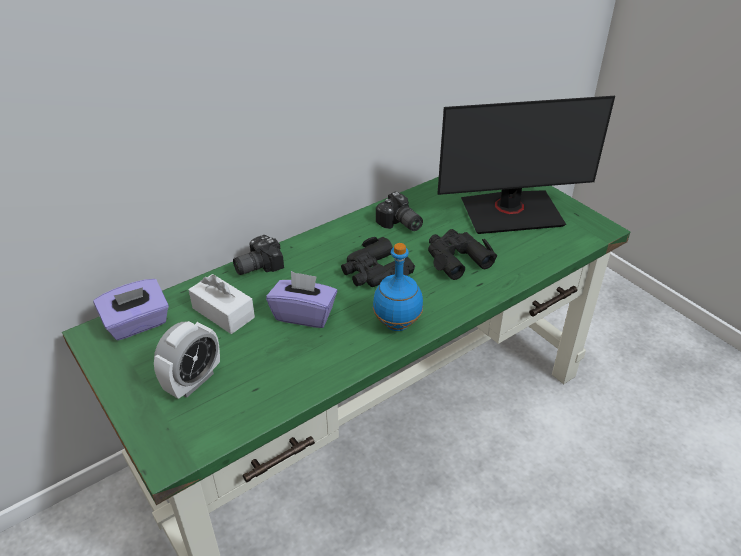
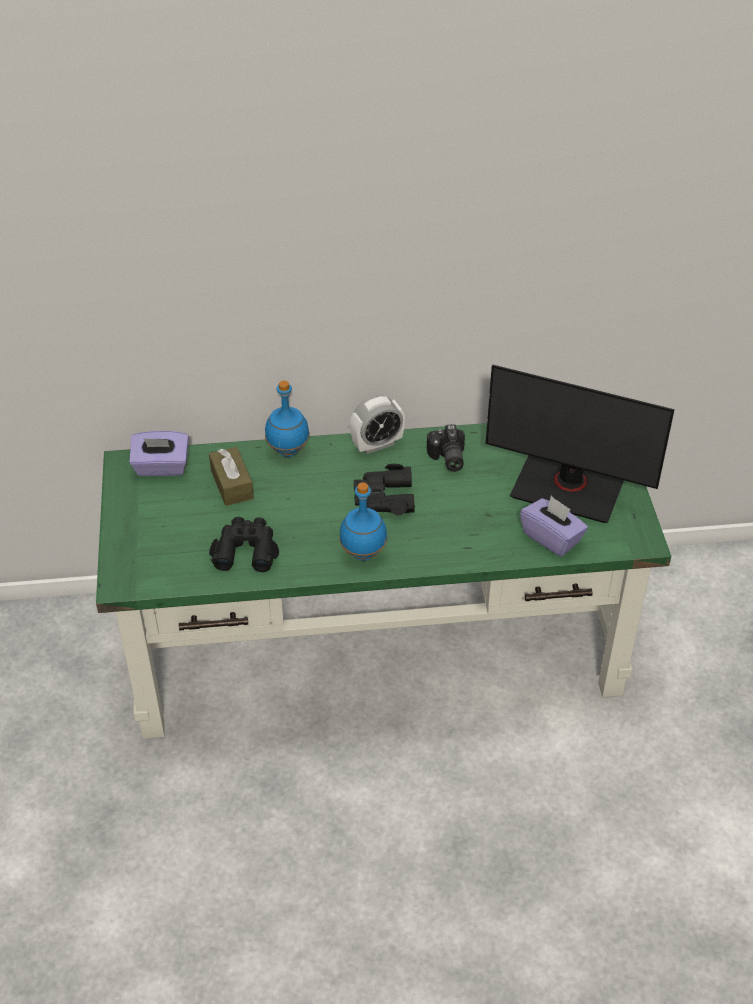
camera: 30 degrees right, 5 degrees up
alarm clock [154,321,220,399] -> alarm clock moved to [350,395,405,454]
white tissue box [188,274,255,334] -> brown tissue box [209,447,254,506]
camera [233,235,284,275] -> blue bottle [265,381,310,457]
purple tissue box [266,271,338,328] -> purple tissue box moved to [520,496,588,557]
black binoculars [428,229,497,280] -> black binoculars moved to [209,517,279,572]

